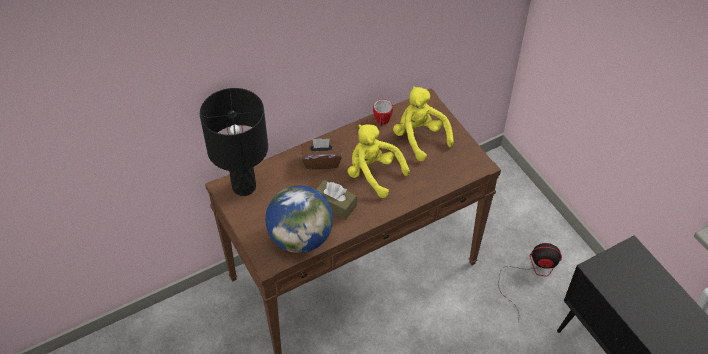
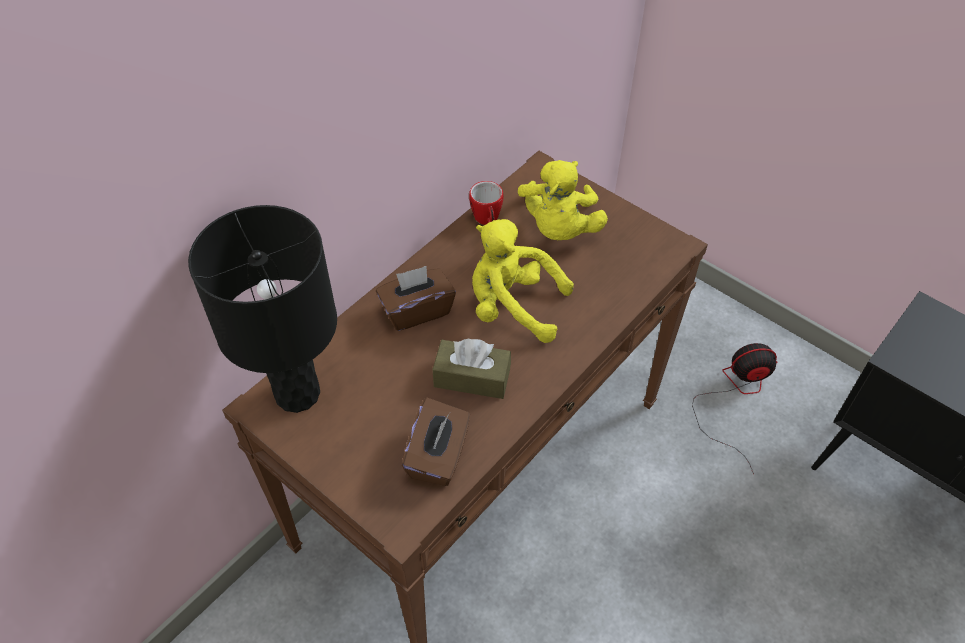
camera: 20 degrees left, 0 degrees up
globe [265,185,333,253] -> brown tissue box [402,397,470,486]
yellow plush toy [393,86,454,161] -> yellow plush toy turned 120 degrees counterclockwise [518,160,608,240]

